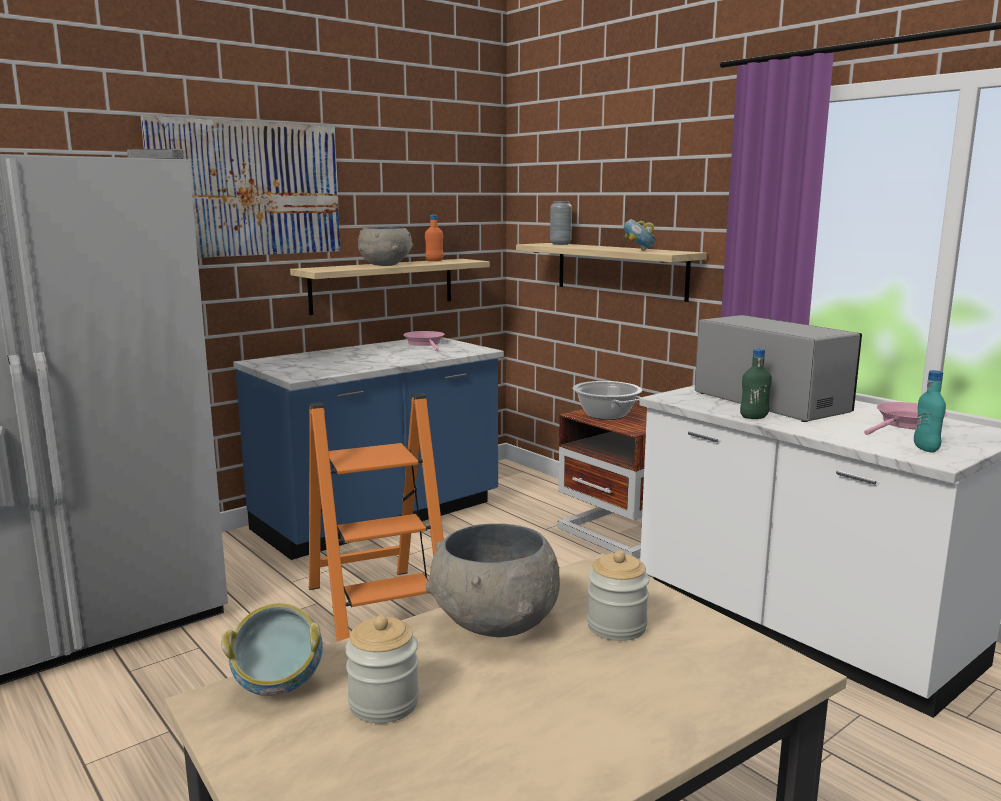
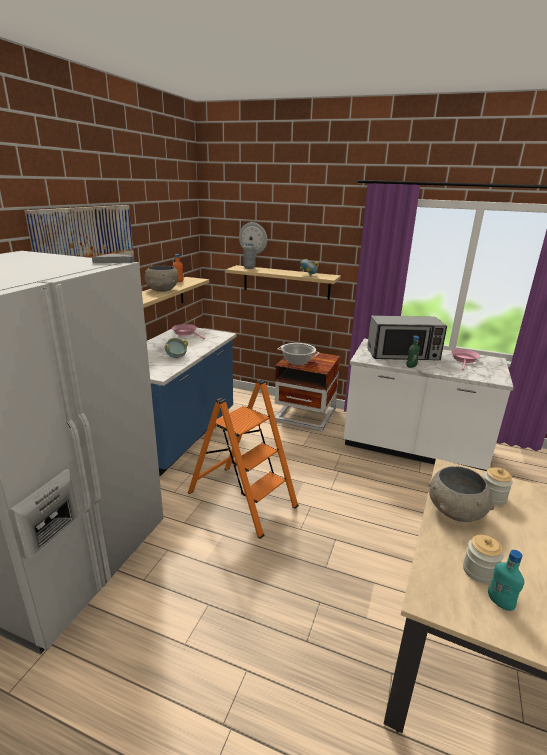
camera: 30 degrees left, 10 degrees up
bowl [221,603,323,696] -> bowl moved to [165,338,188,359]
microwave [695,315,862,422] -> microwave turned 150 degrees clockwise [367,315,447,360]
turquoise bottle [914,370,946,453] -> turquoise bottle moved to [488,550,524,611]
none -> wall clock [239,222,267,254]

